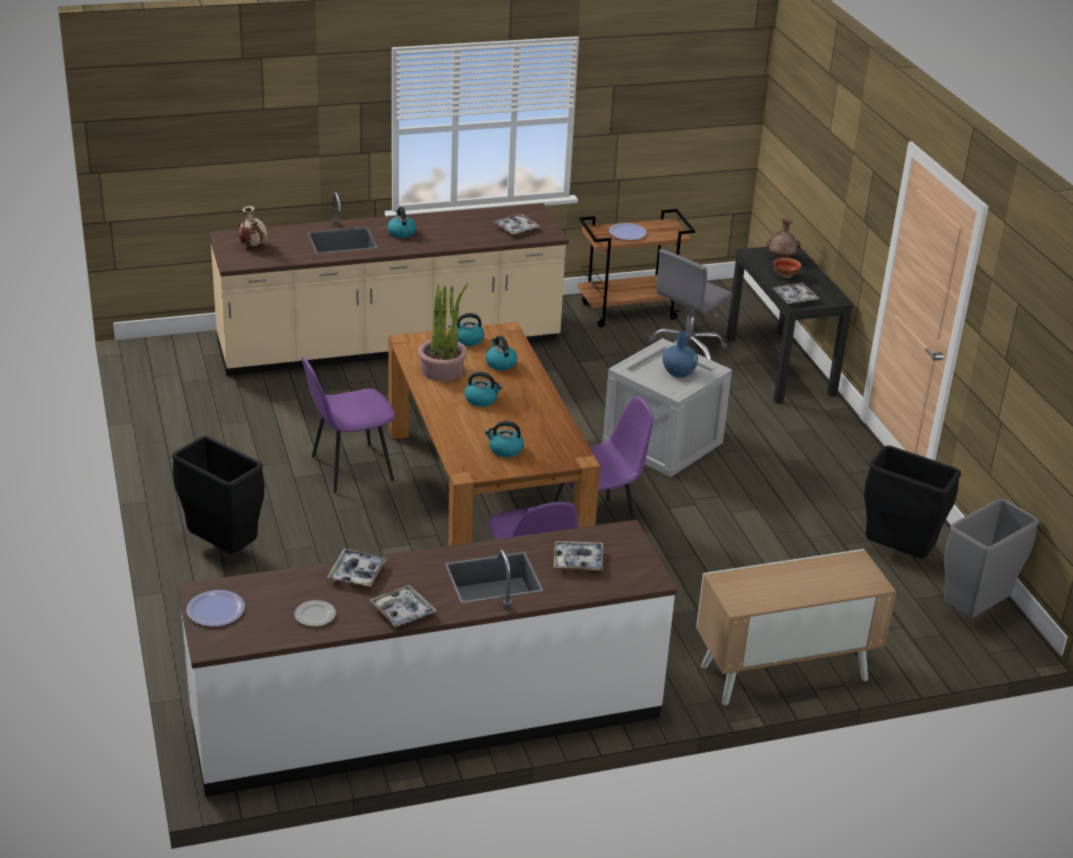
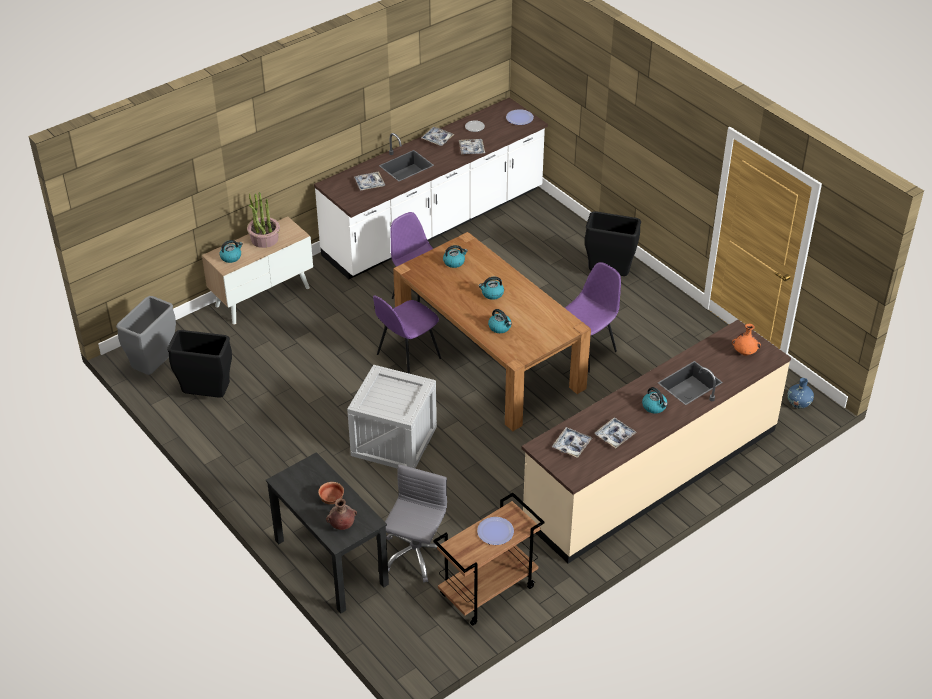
camera: 160 degrees right, 10 degrees up
beige vase [238,206,267,246] -> orange vase [732,324,761,356]
potted plant [418,284,468,381] -> potted plant moved to [247,192,280,248]
kettle [449,313,484,346] -> kettle moved to [219,240,243,263]
blue vase [663,332,698,377] -> blue vase moved to [787,378,814,409]
tray [772,283,819,304] -> tray moved to [594,417,637,448]

